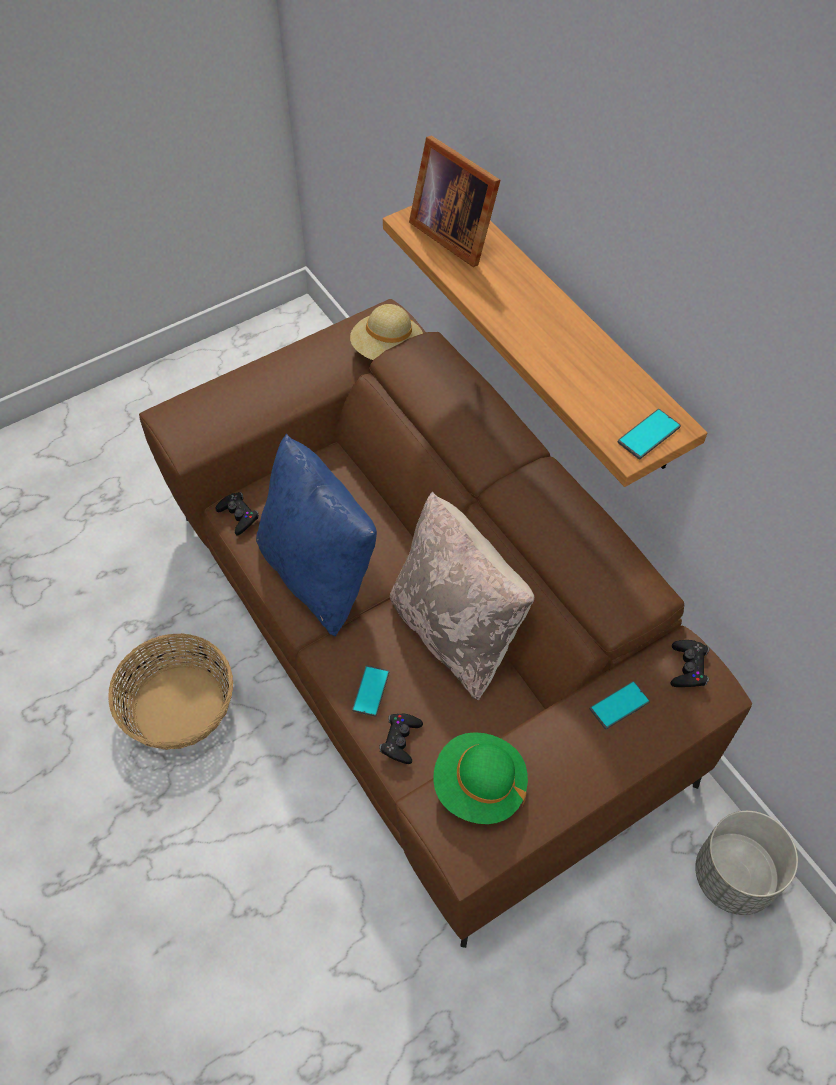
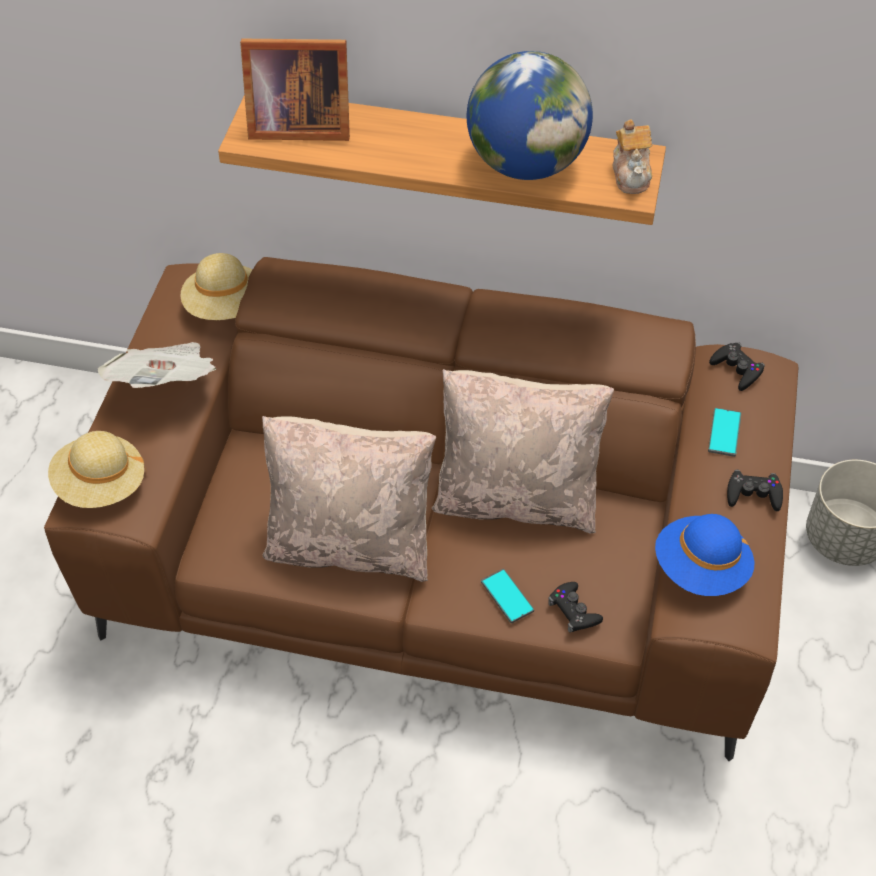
camera: 45 degrees left, 5 degrees down
basket [108,633,233,750] -> none
black game controller [215,492,259,535] -> black game controller moved to [727,470,783,511]
blue pillow [256,434,377,636] -> beige pillow [262,416,436,582]
green hat [433,732,528,824] -> blue hat [655,514,755,596]
phone [618,409,681,459] -> teapot [613,119,652,194]
none -> beige hat [48,431,147,508]
none -> newspaper [98,342,216,388]
none -> globe [467,51,593,180]

